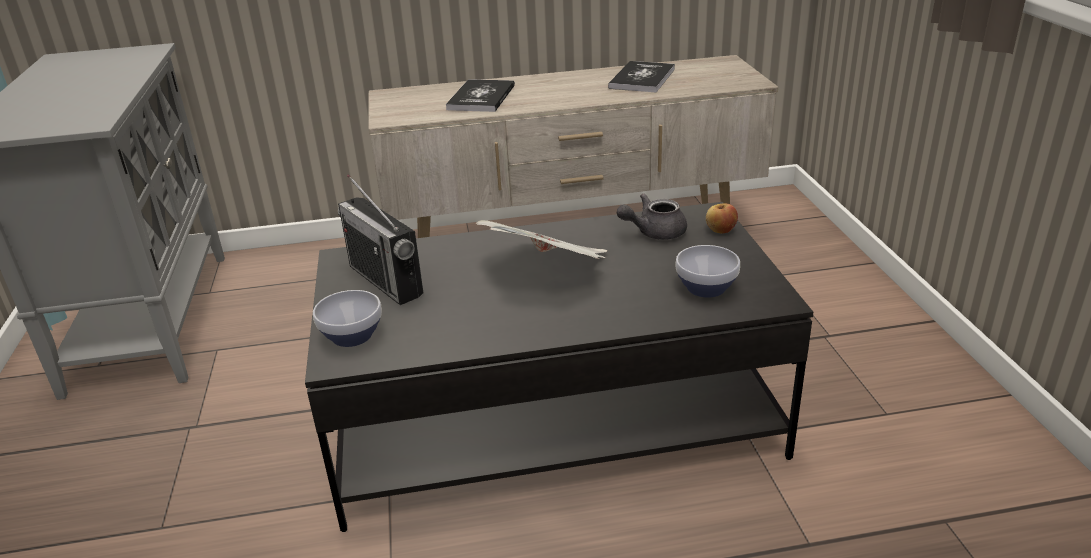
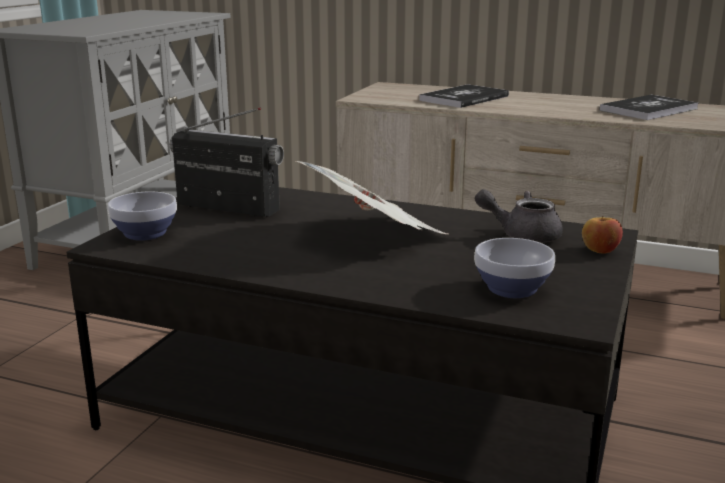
camera: 30 degrees right, 10 degrees down
radio [338,174,423,305] -> radio turned 120 degrees clockwise [170,107,284,217]

